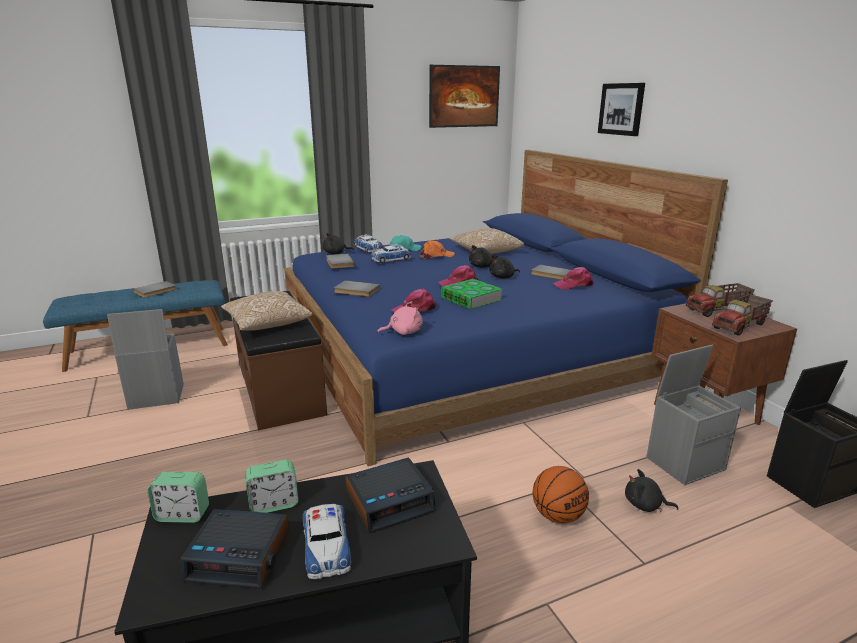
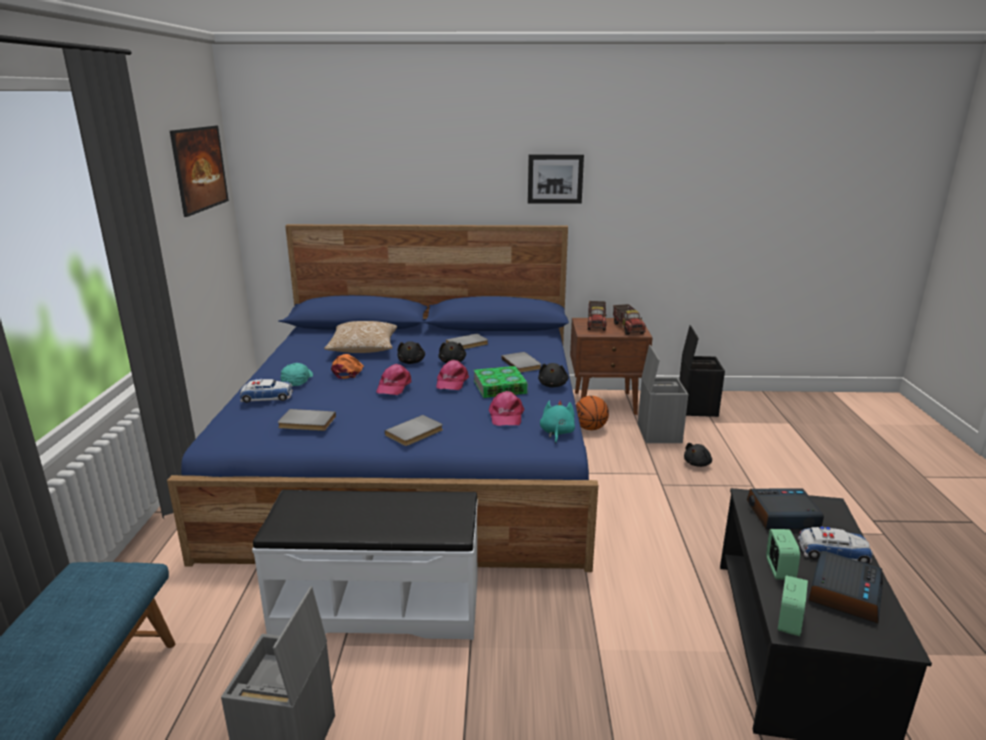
camera: 65 degrees left, 0 degrees up
grey book [133,281,176,297] -> grey book moved to [501,352,541,373]
pillow [221,291,313,331] -> none
brown bench [230,291,327,431] -> white bench [252,490,478,640]
black plush toy [322,233,354,254] -> black plush toy moved to [538,363,569,387]
alarm clock [345,457,436,533] -> alarm clock turned 90 degrees counterclockwise [747,488,824,530]
toy car [371,244,411,263] -> none
pink plush toy [377,301,422,335] -> turquoise plush toy [540,400,575,443]
basketball [533,466,589,524] -> basketball moved to [576,396,609,430]
pink cap [552,267,593,290] -> pink cap moved to [376,364,412,395]
picture [598,83,645,136] -> picture moved to [528,154,584,204]

